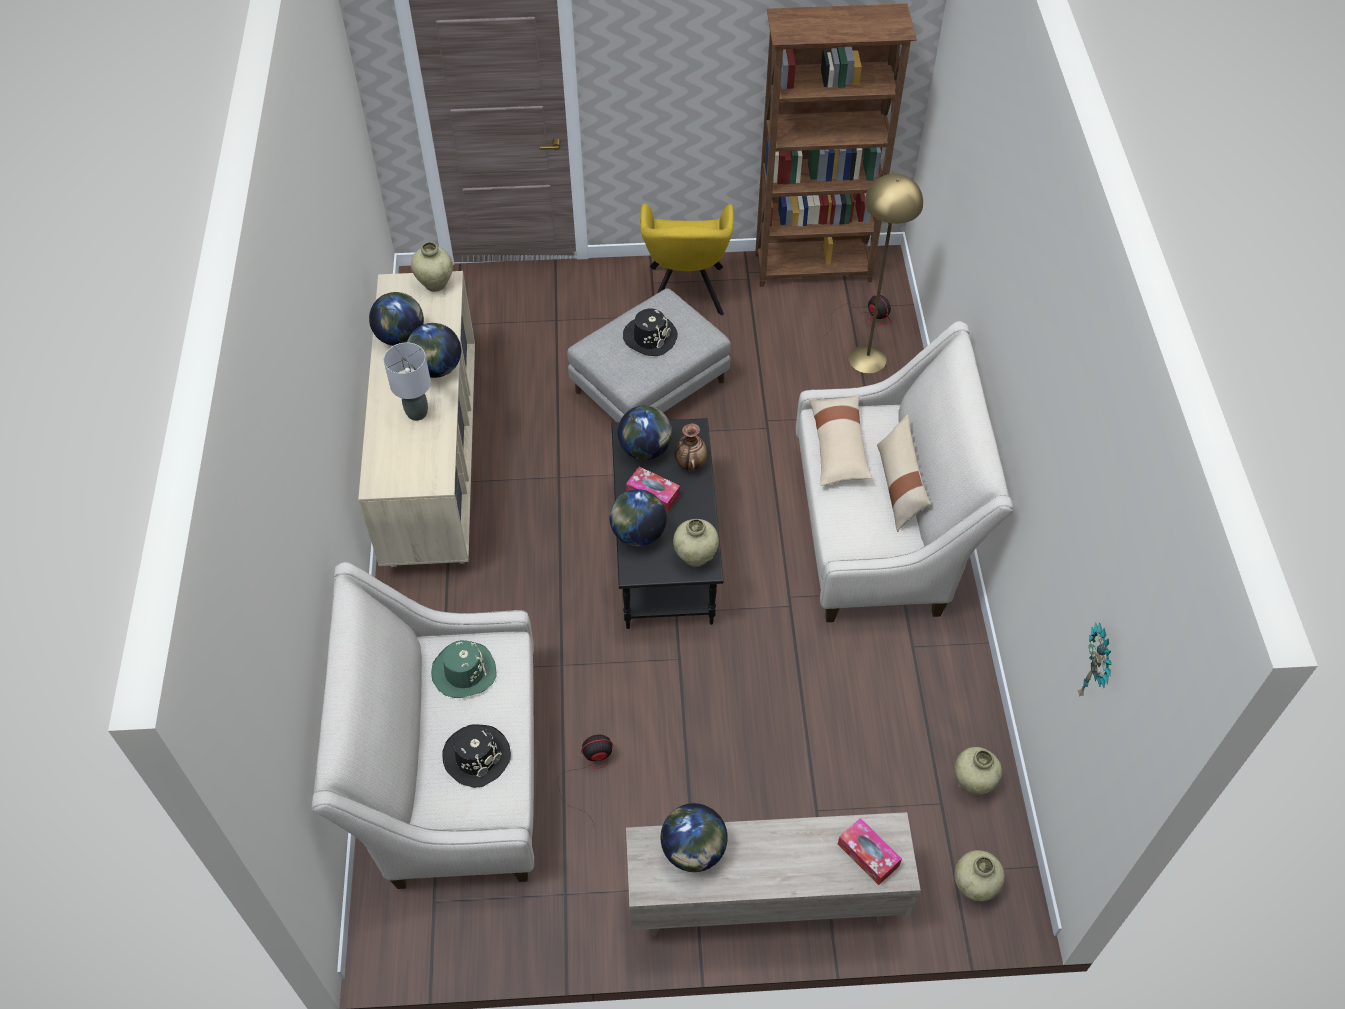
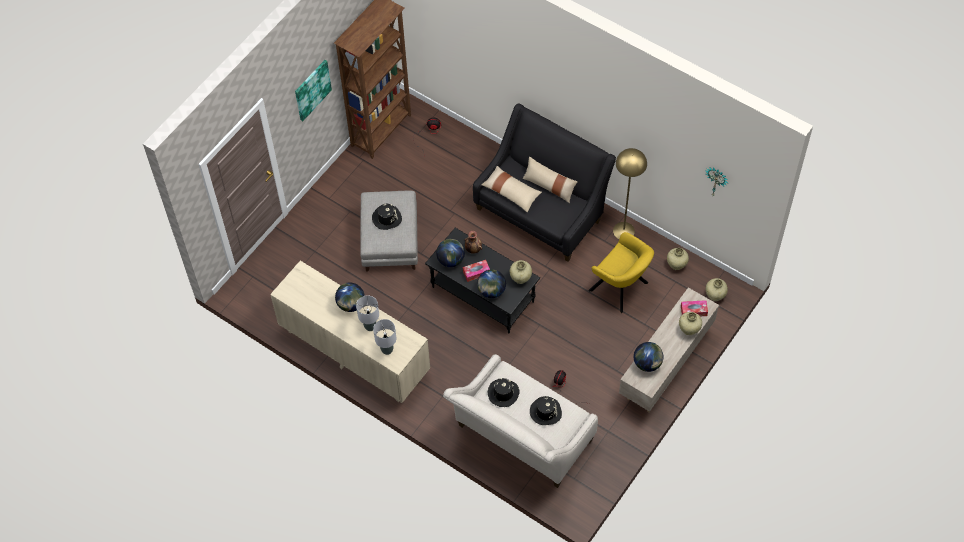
camera: 50 degrees left, 5 degrees up
globe [369,292,424,346] -> none
beige vase [411,242,453,292] -> beige vase moved to [679,312,702,335]
green hat [431,640,497,698] -> black hat [488,378,520,407]
yellow armchair [640,204,734,315] -> yellow armchair moved to [588,232,654,313]
beige sofa [796,321,1014,622] -> black sofa [473,103,616,261]
yellow floor lamp [848,173,923,374] -> yellow floor lamp moved to [613,148,647,239]
none -> picture [295,60,332,121]
none -> grey table lamp [373,319,396,355]

